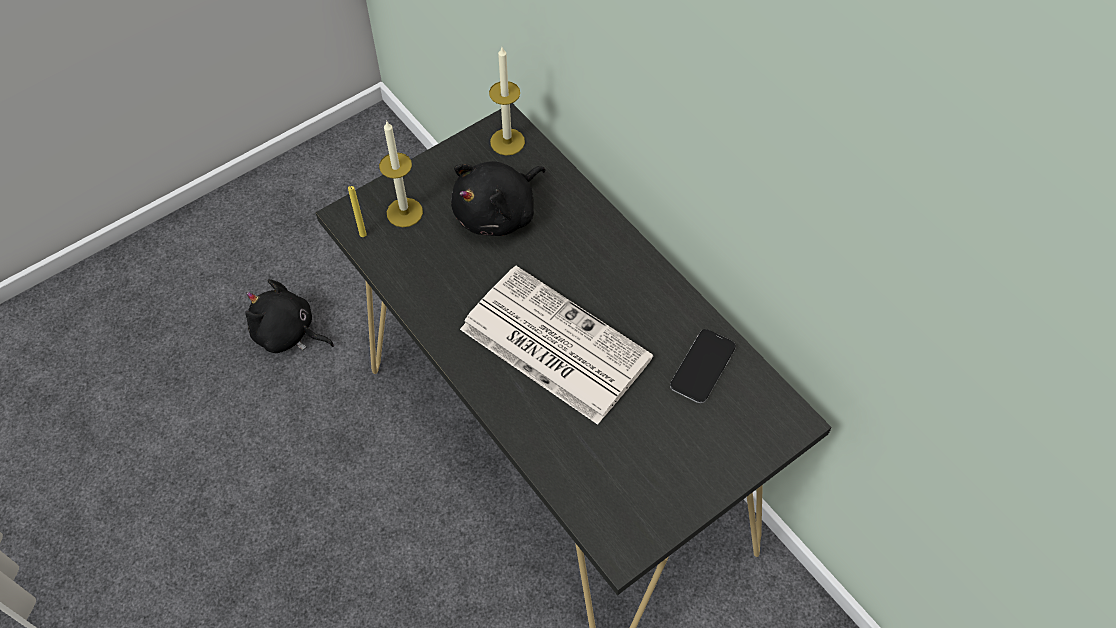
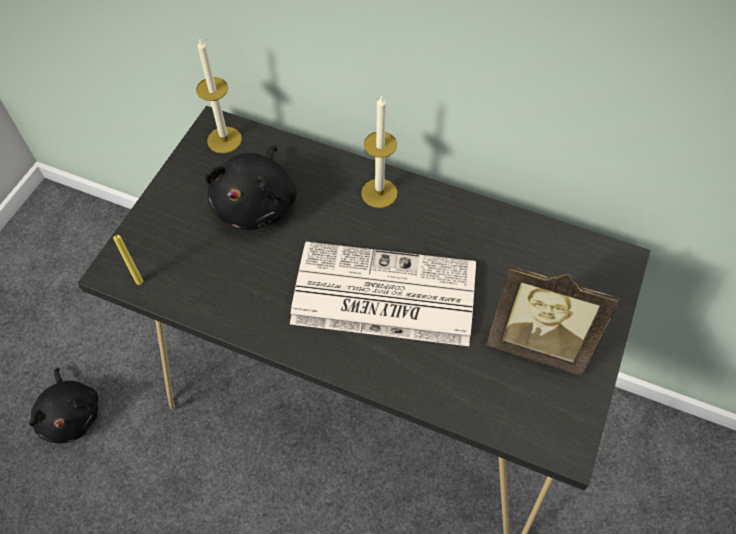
camera: 30 degrees left, 0 degrees up
black plush toy [245,279,334,353] -> black plush toy turned 105 degrees counterclockwise [29,368,98,443]
candle [379,121,423,227] -> candle moved to [361,95,397,208]
phone [670,329,736,403] -> none
none -> picture frame [486,263,621,375]

